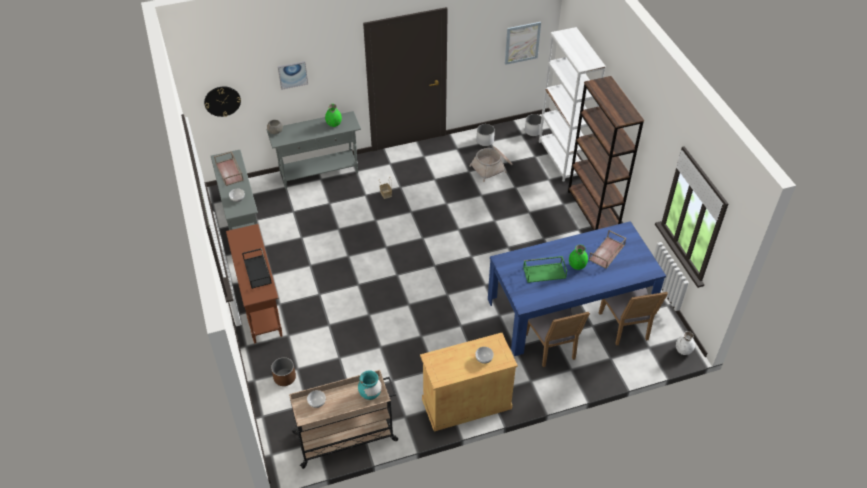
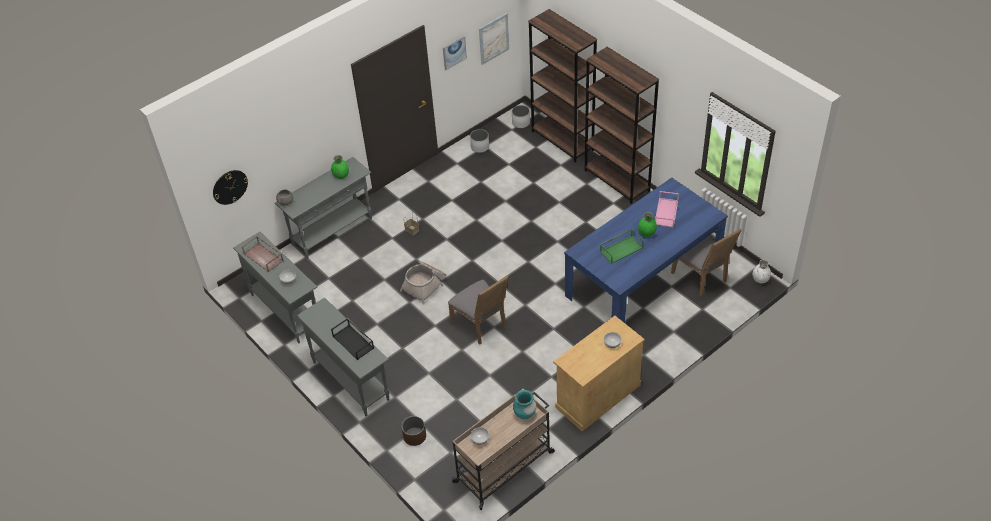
camera: 20 degrees left, 0 degrees up
brown console table [226,224,283,343] -> grey console table [297,297,390,416]
picture [278,61,308,90] -> picture moved to [443,36,467,70]
basket [469,146,513,182] -> basket moved to [400,261,446,305]
grey chair [526,308,590,367] -> grey chair moved to [448,275,509,345]
white bookcase [539,27,606,182] -> brown bookcase [528,9,597,162]
brown tray [589,230,626,269] -> pink tray [655,191,679,228]

